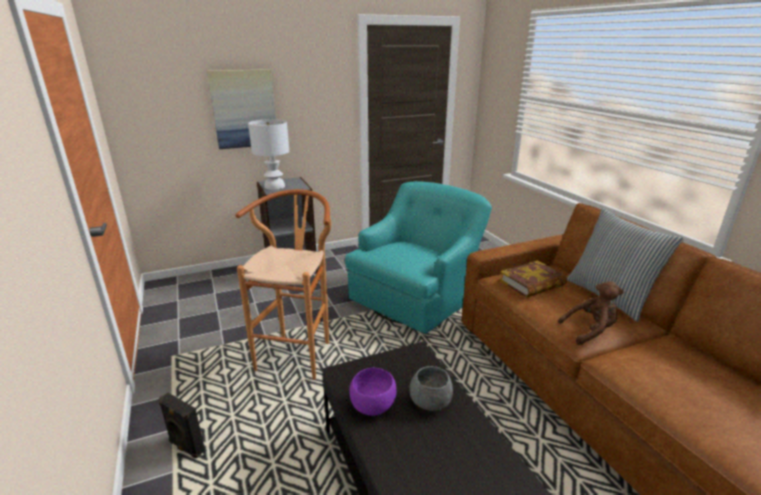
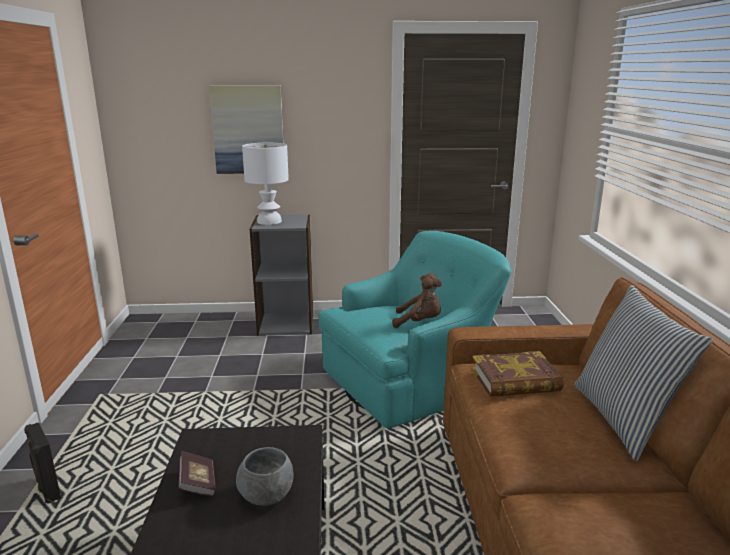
camera: 20 degrees right, 5 degrees down
brown stool [235,189,331,380] -> none
purple bowl [349,367,396,416] -> book [179,451,216,496]
brown plush toy [558,281,624,345] -> brown plush toy moved to [392,273,442,328]

